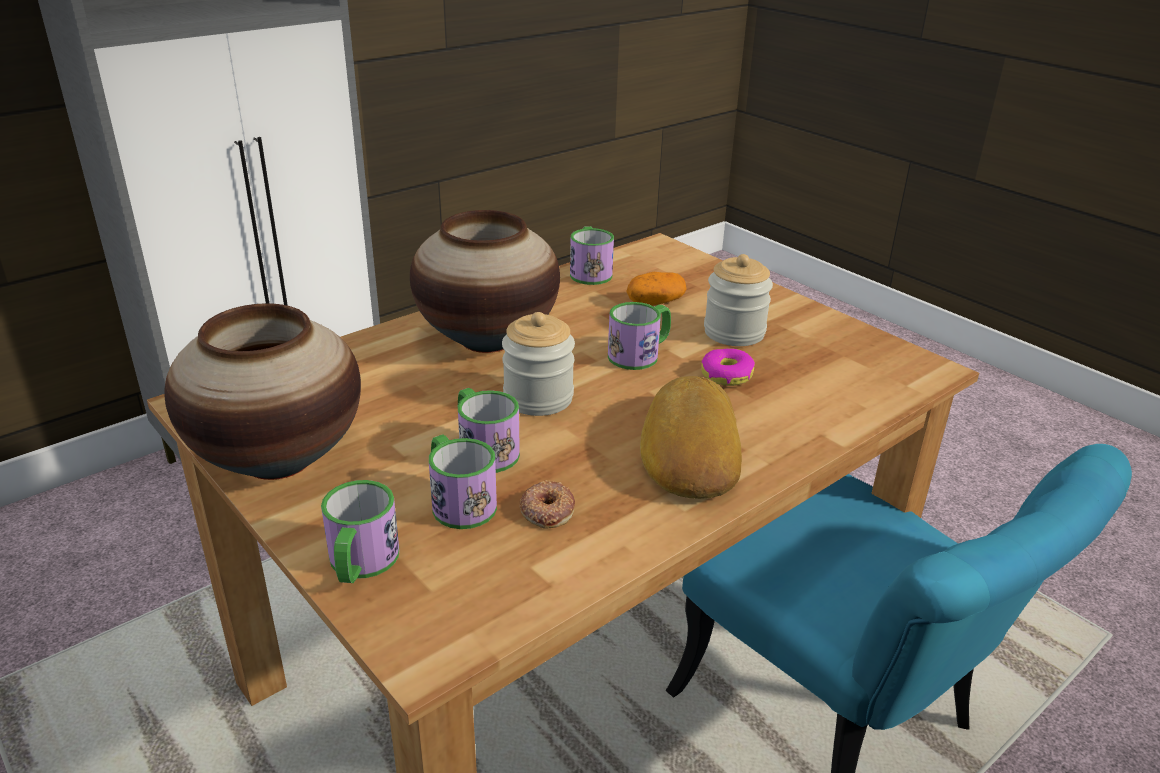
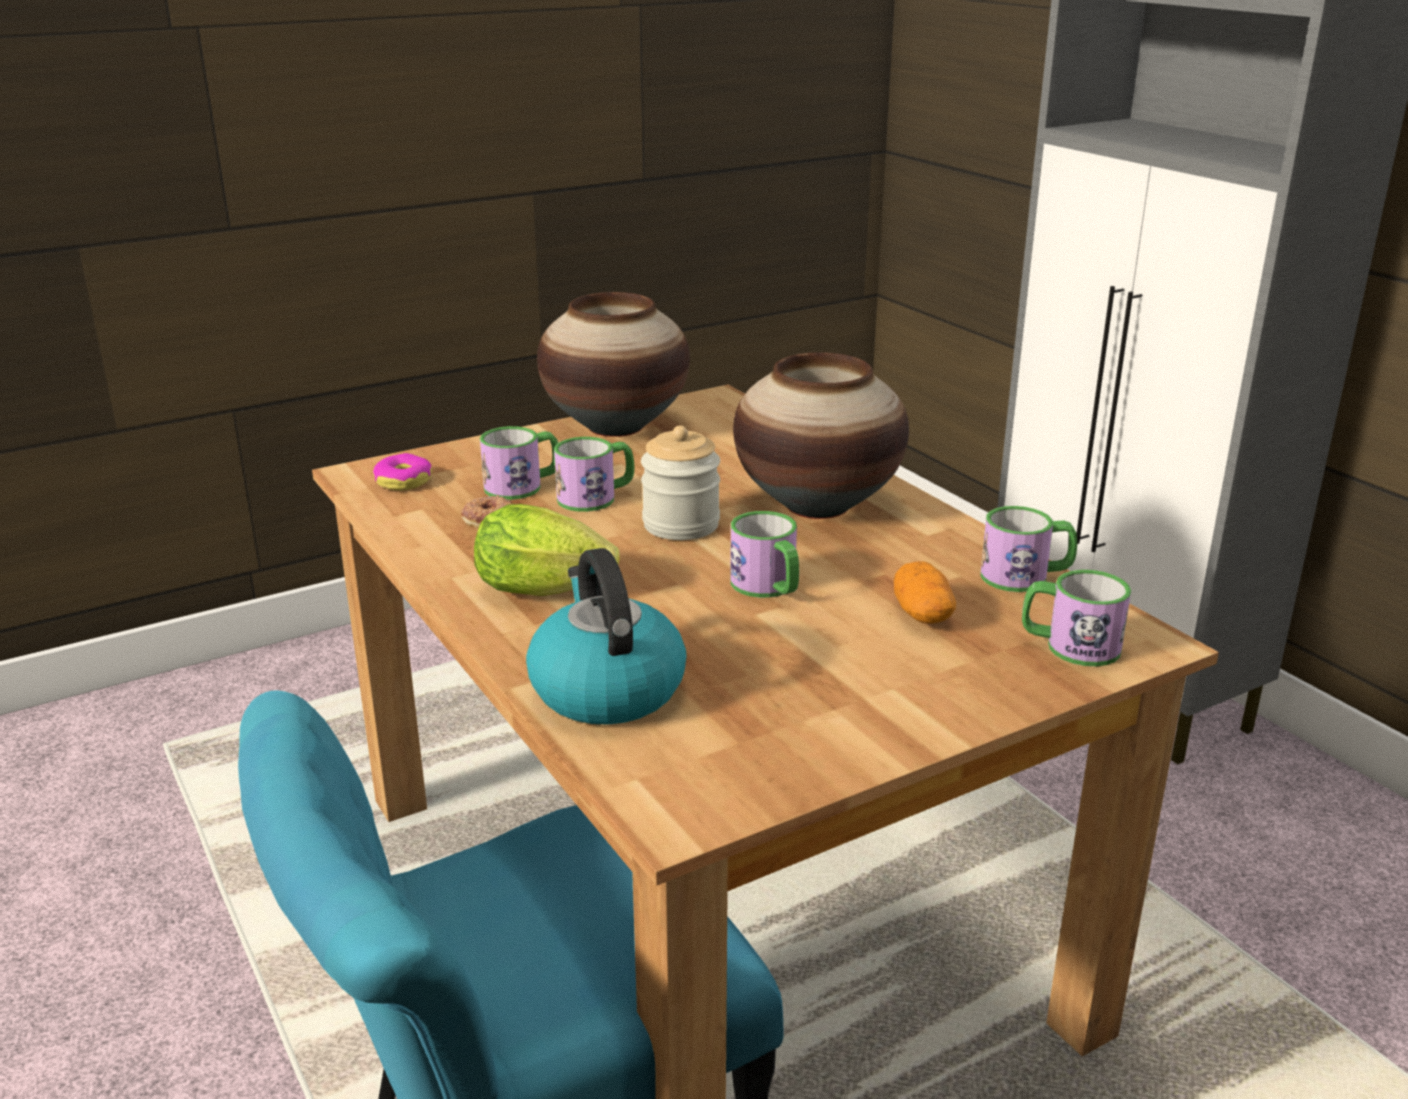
camera: 100 degrees right, 5 degrees down
mug [321,480,399,583] -> mug moved to [1022,570,1131,666]
bread [640,376,742,499] -> lettuce [474,504,620,596]
donut [701,348,755,386] -> donut moved to [373,453,432,490]
jar [704,254,773,346] -> none
none -> kettle [526,548,687,725]

